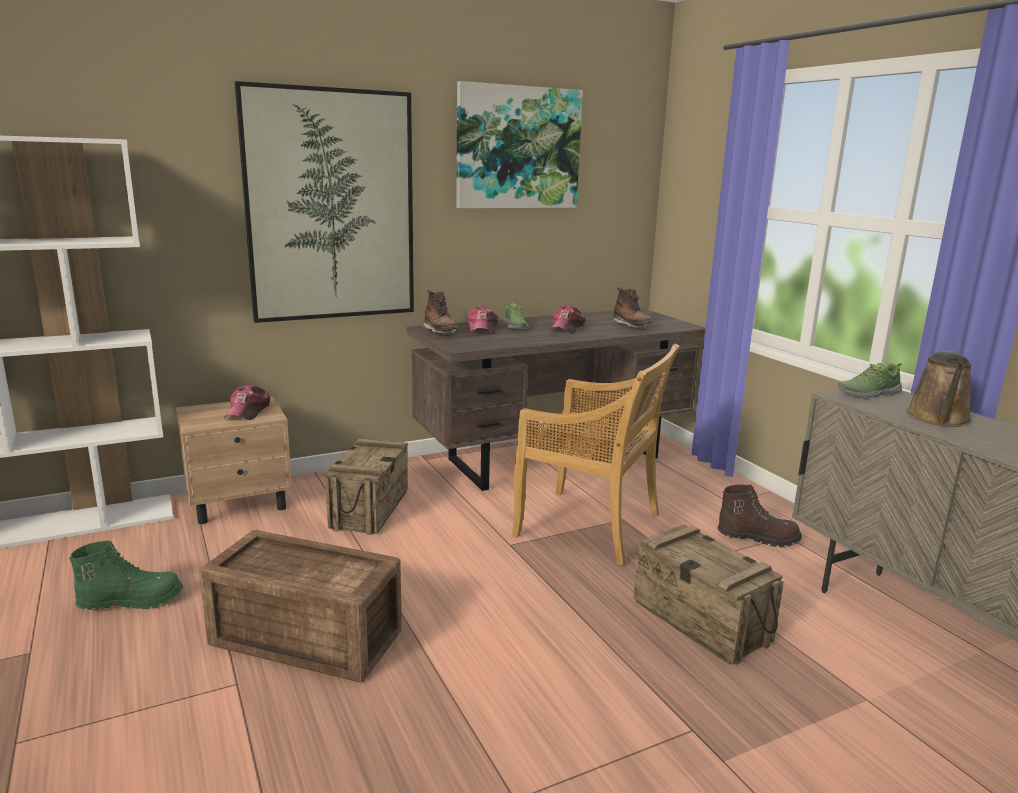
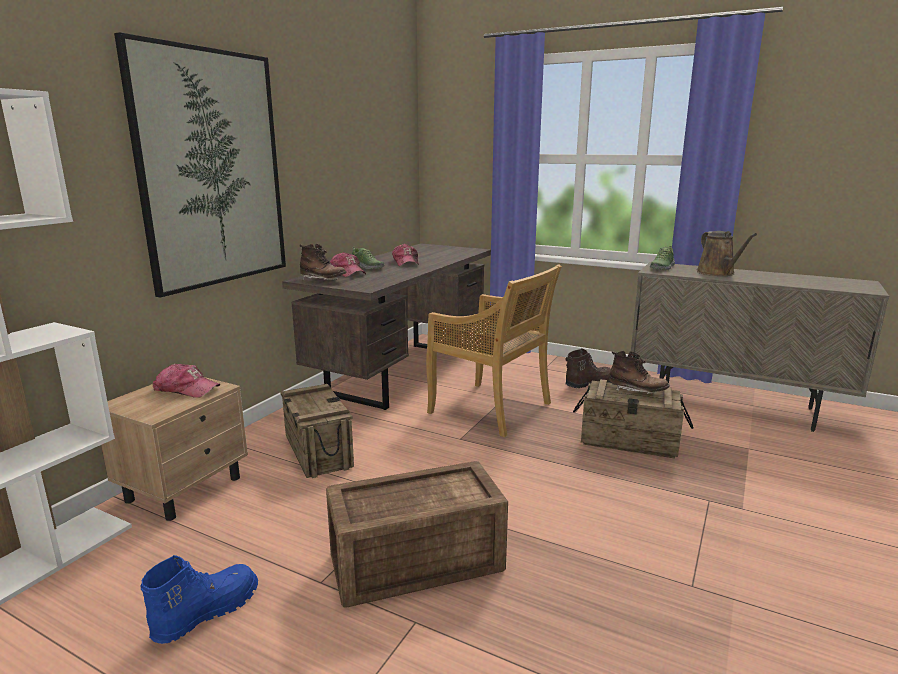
camera: 35 degrees left, 0 degrees up
green boot [70,540,183,610] -> blue boot [140,555,258,644]
cap [224,385,270,420] -> cap turned 45 degrees counterclockwise [152,364,220,398]
picture [456,81,583,208] -> none
beige chair [512,344,679,566] -> beige chair turned 45 degrees clockwise [426,264,562,437]
brown boot [612,287,652,328] -> brown boot moved to [609,351,670,394]

